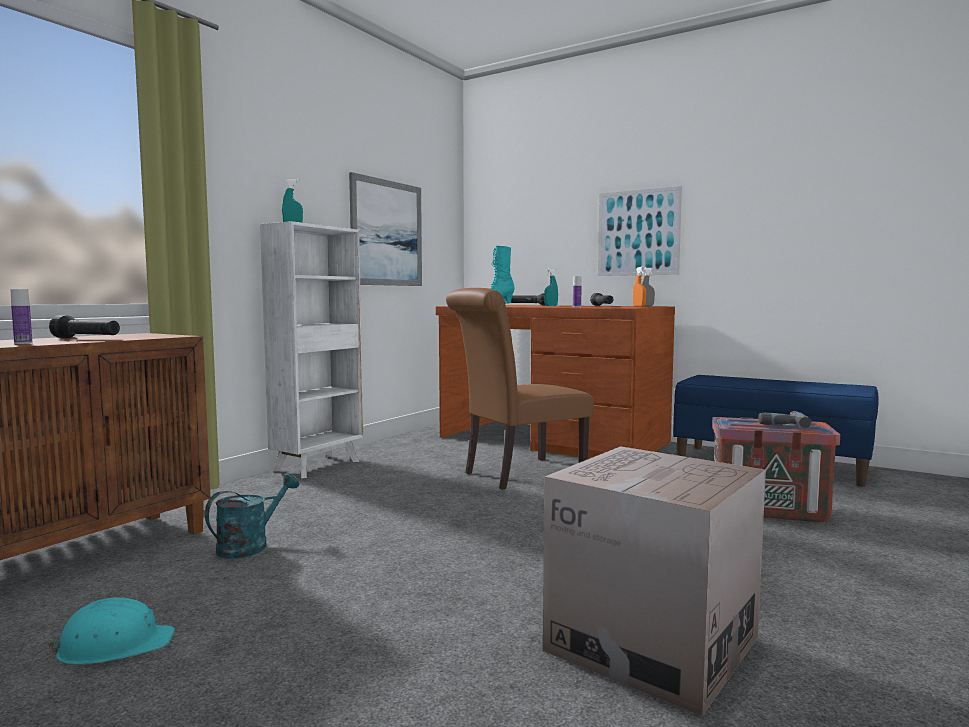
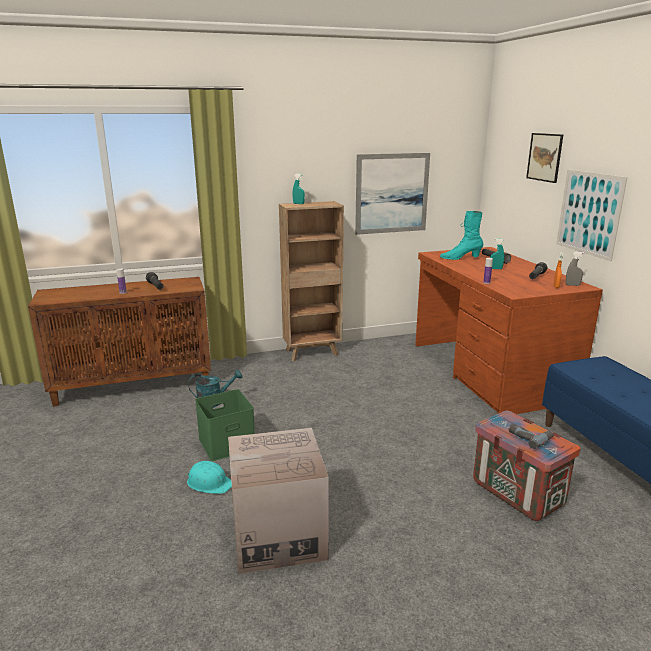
camera: 40 degrees right, 15 degrees up
turquoise hard hat [48,597,175,665] -> turquoise hard hat moved to [186,461,232,494]
white bookcase [260,221,363,478] -> brown bookcase [279,201,344,361]
brown chair [446,288,594,490] -> none
none -> green storage box [195,389,255,461]
none -> picture [526,133,563,183]

